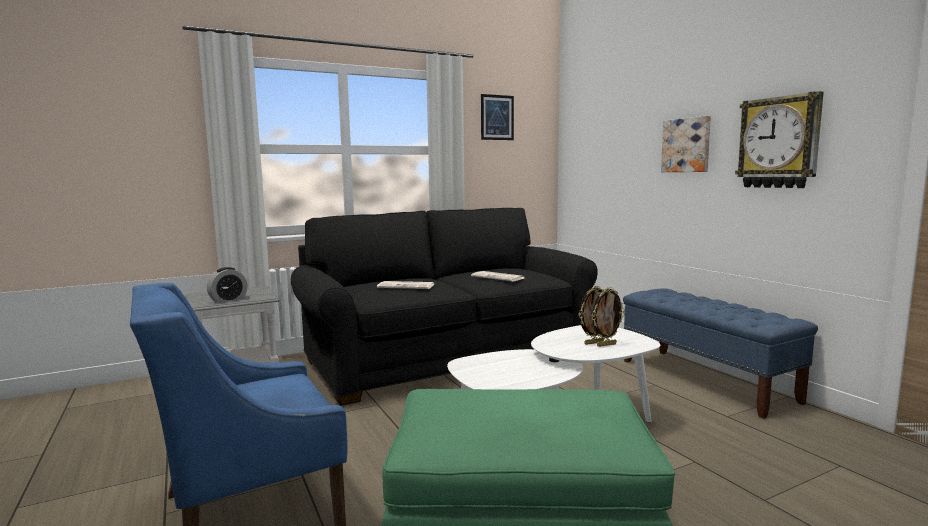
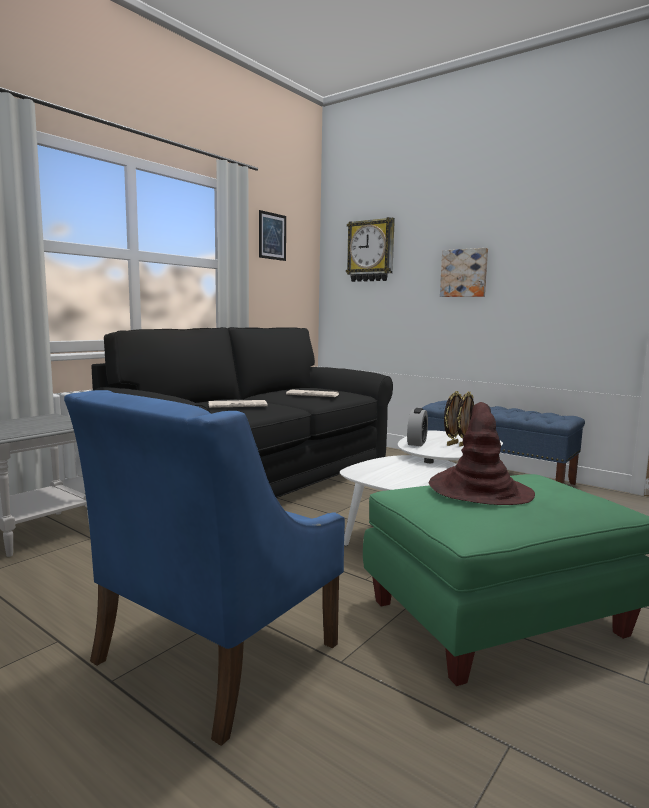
camera: 25 degrees left, 0 degrees up
alarm clock [207,267,247,303] -> alarm clock moved to [407,408,428,446]
wall clock [735,91,824,188] -> wall clock moved to [346,217,395,282]
none -> brown hat [429,402,535,505]

